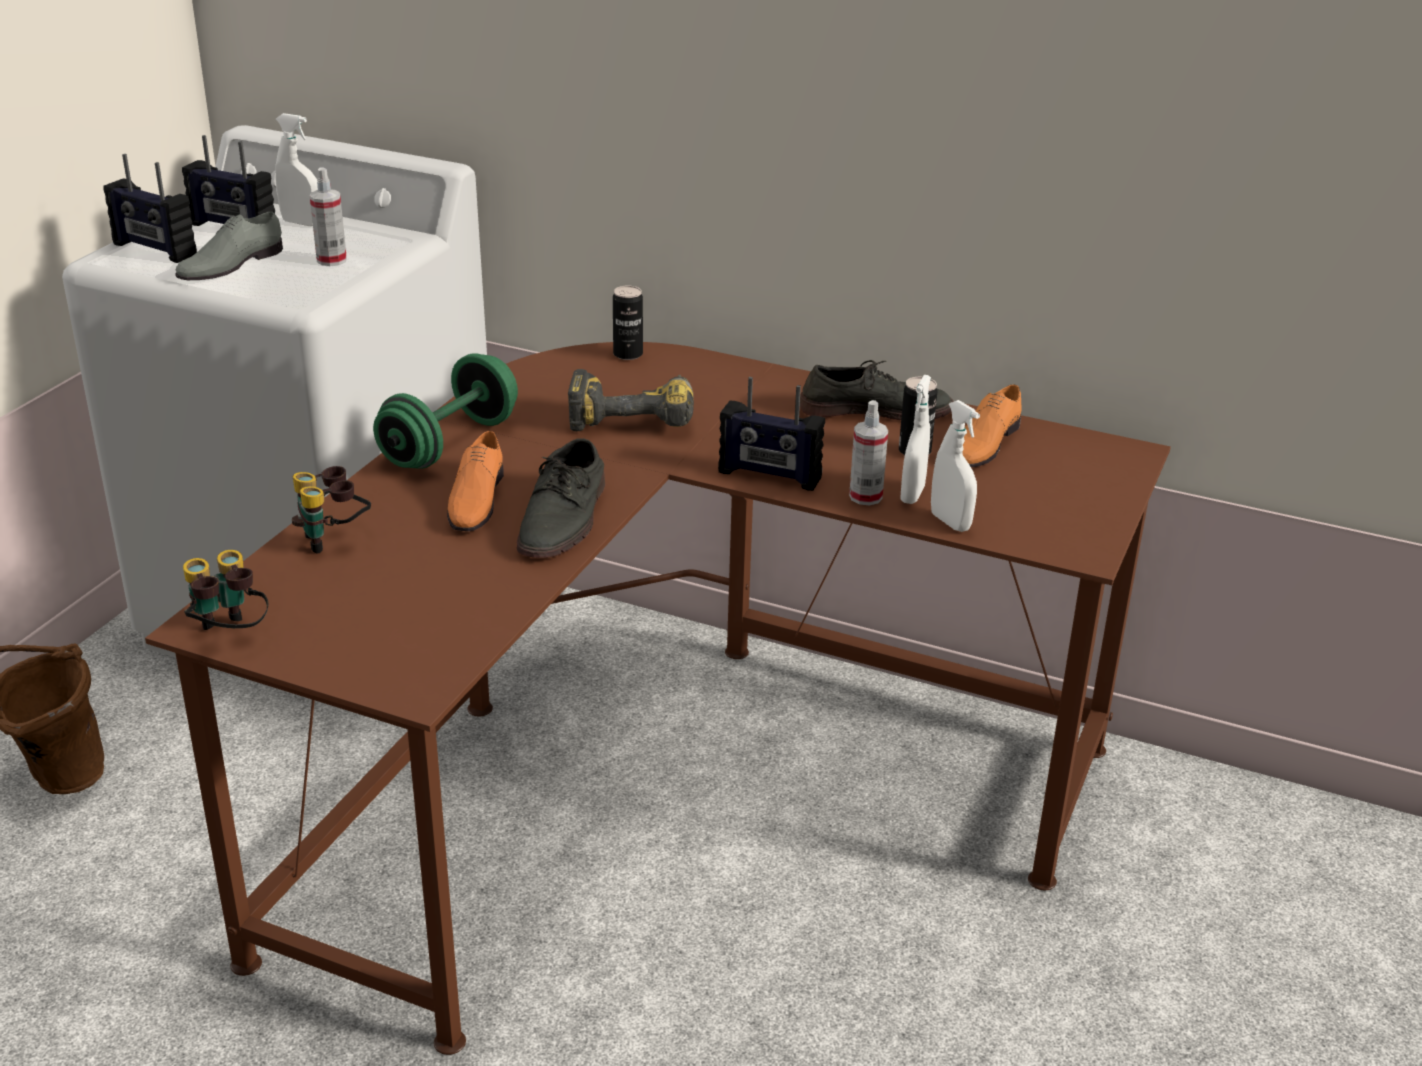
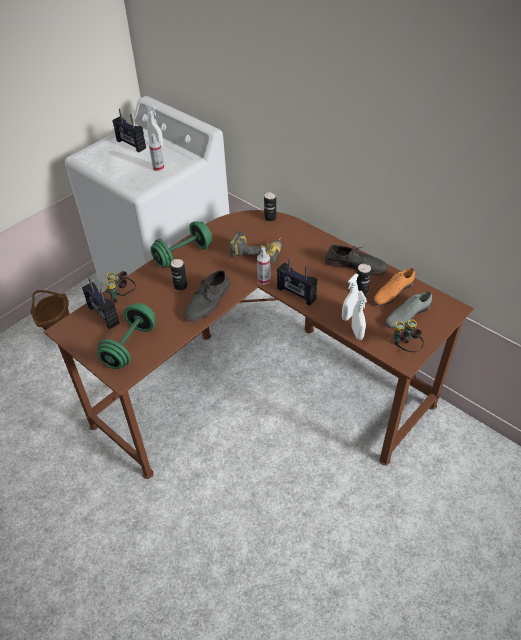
camera: 20 degrees right, 15 degrees up
radio [103,154,197,263] -> radio moved to [82,278,120,329]
grey shoe [175,211,283,280] -> grey shoe moved to [385,292,432,328]
binoculars [183,550,268,630] -> binoculars moved to [394,319,424,352]
orange shoe [447,431,504,531] -> can [171,259,187,290]
spray bottle [849,400,888,506] -> spray bottle moved to [257,248,270,285]
none -> green dumbbell [97,303,155,369]

